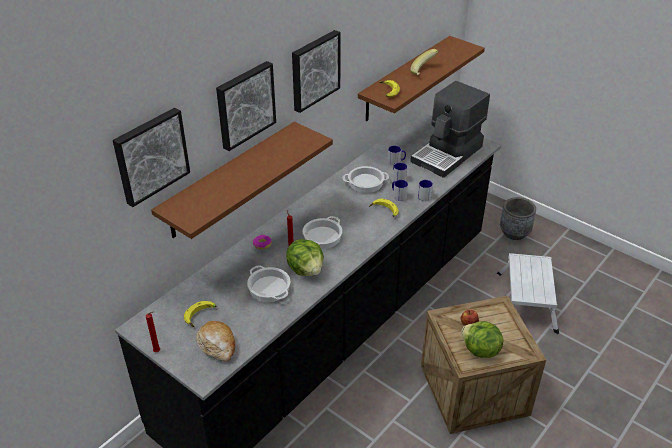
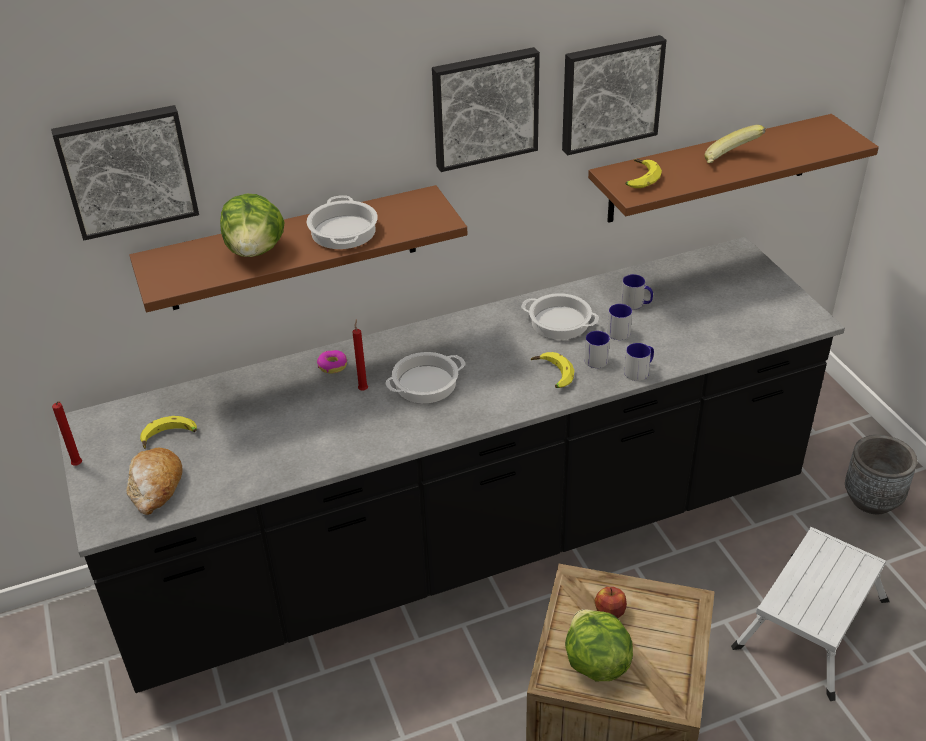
camera: 30 degrees right, 0 degrees up
picture [216,61,276,151] -> picture moved to [562,35,666,155]
cooking pot [247,265,290,302] -> cooking pot moved to [307,195,378,249]
lettuce [286,239,324,276] -> lettuce moved to [220,194,285,257]
coffee machine [410,81,490,178] -> none

